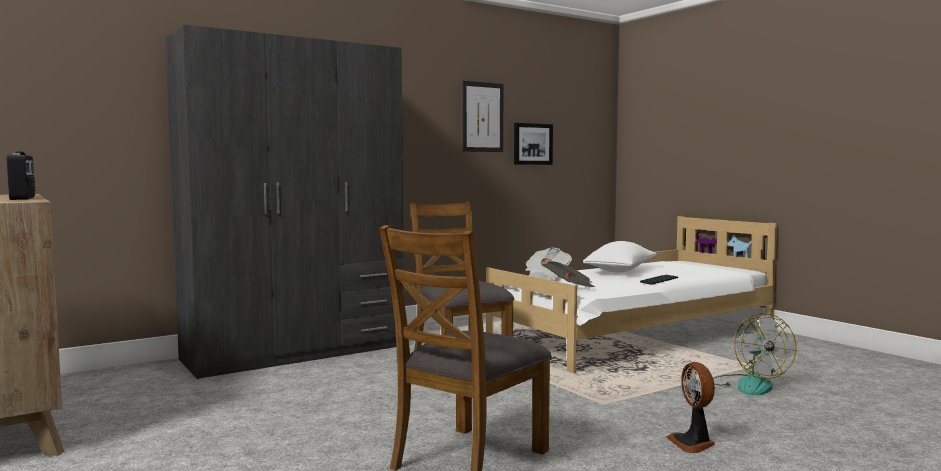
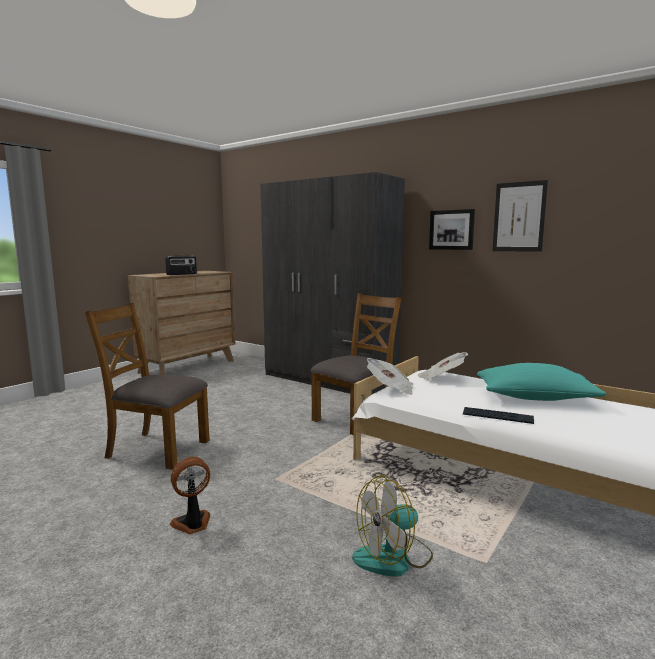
camera: 70 degrees right, 5 degrees up
picture [514,123,553,165] -> picture moved to [429,209,475,250]
white pillow [583,241,657,273] -> turquoise pillow [477,363,606,401]

